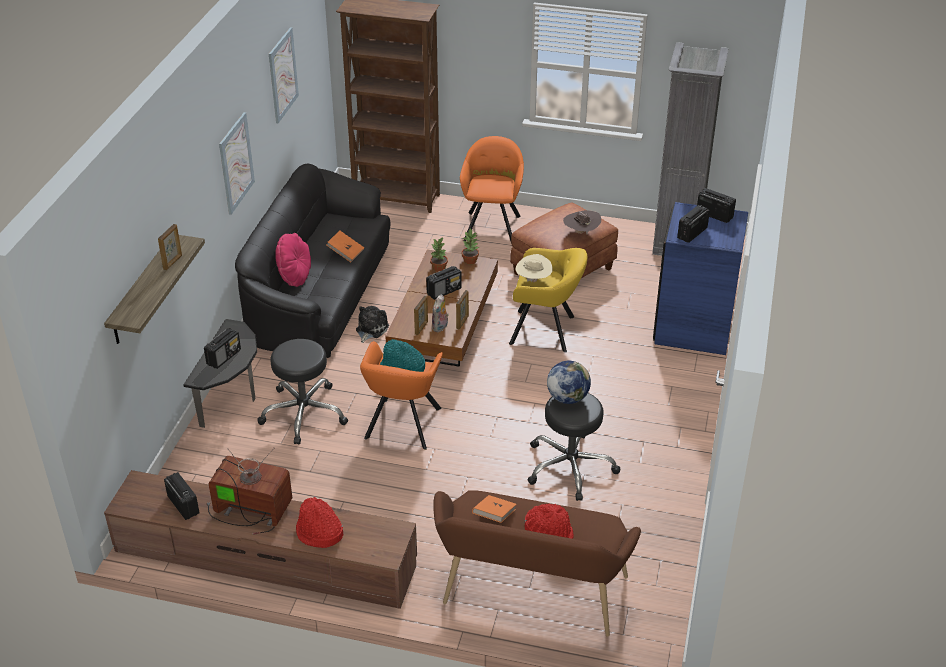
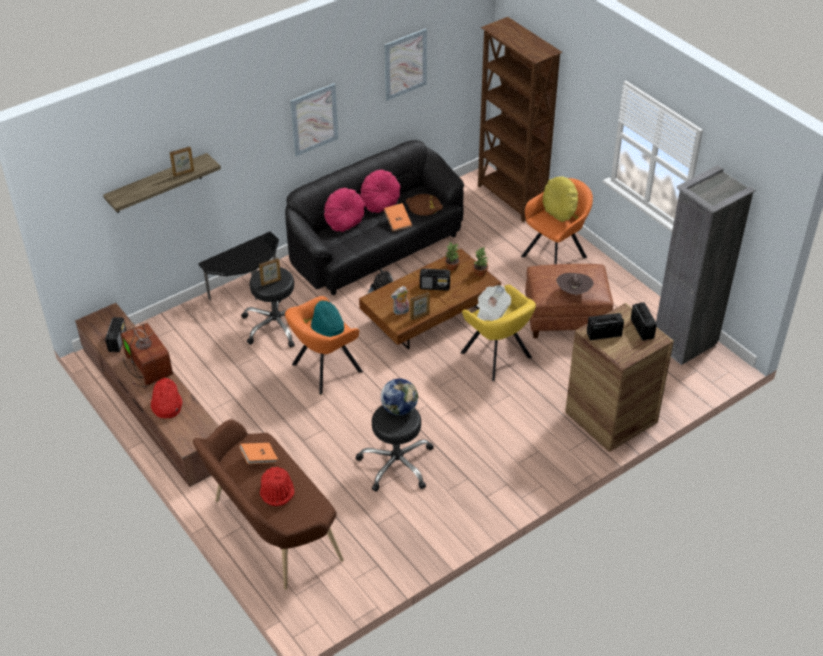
camera: 40 degrees right, 5 degrees up
radio [204,328,241,369] -> none
picture frame [414,296,428,335] -> picture frame moved to [259,258,281,286]
beige hat [516,254,553,282] -> newspaper [477,285,511,321]
blue cabinet [653,202,748,355] -> brown cabinet [565,303,674,452]
none -> pink pillow [360,170,400,213]
none -> brown tray [406,194,443,216]
none -> yellow pillow [542,176,578,222]

